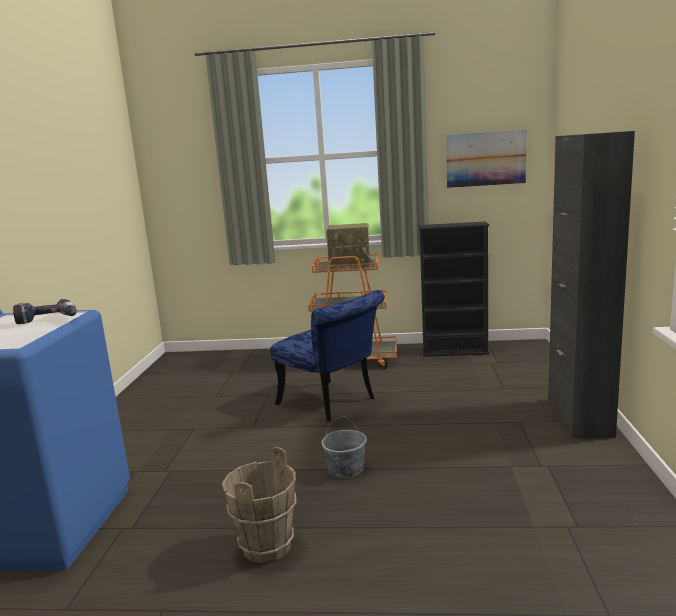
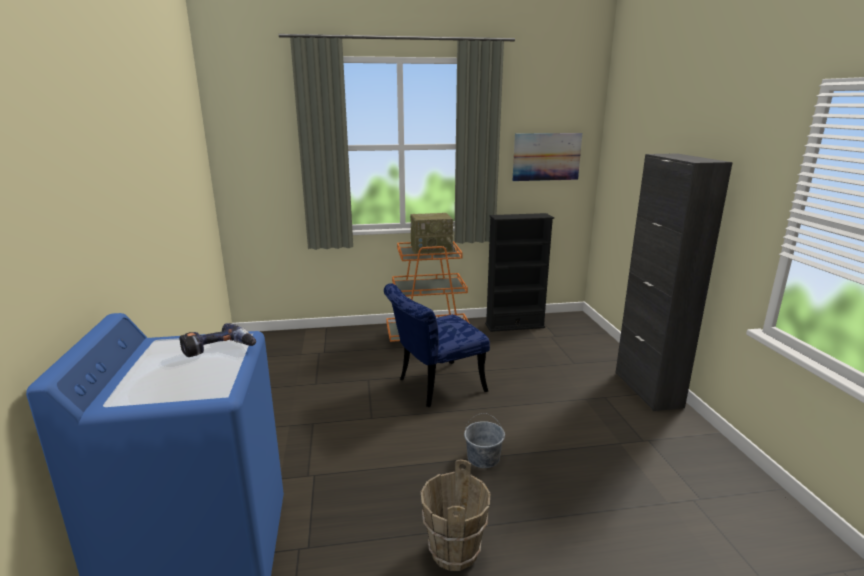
camera: 15 degrees left, 5 degrees up
blue chair [270,290,384,421] -> blue chair turned 120 degrees clockwise [384,283,490,407]

